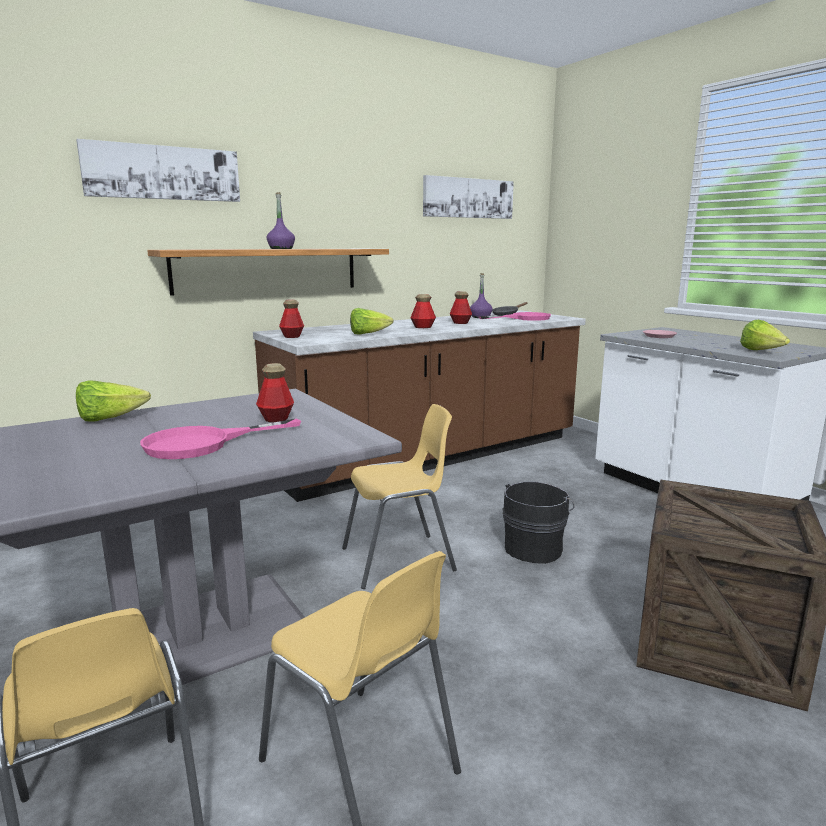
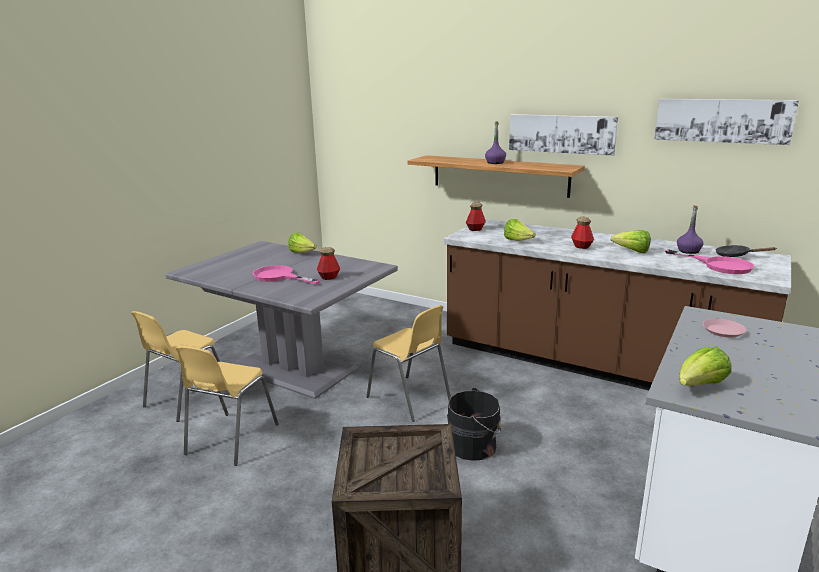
camera: 65 degrees right, 5 degrees up
picture [76,139,240,202] -> picture moved to [509,114,618,156]
bottle [450,291,472,324] -> lettuce [610,230,651,253]

